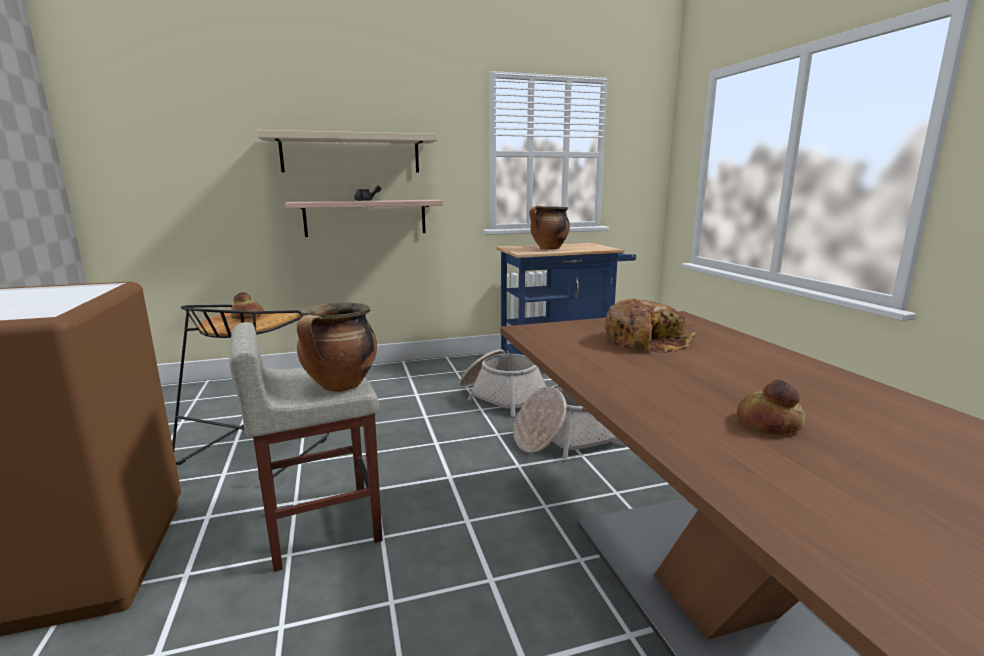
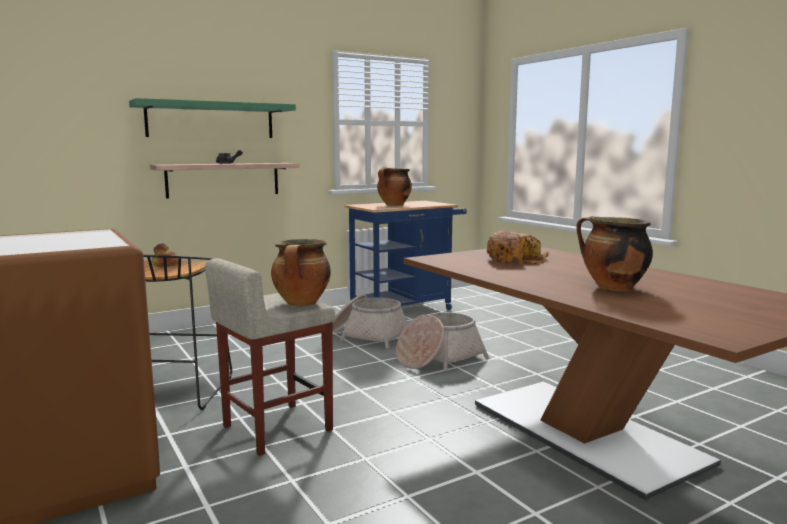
camera: 15 degrees left, 5 degrees down
beige shelf [257,130,438,173] -> green shelf [129,98,296,138]
bread [737,380,805,435] -> cooking pot [576,216,653,291]

